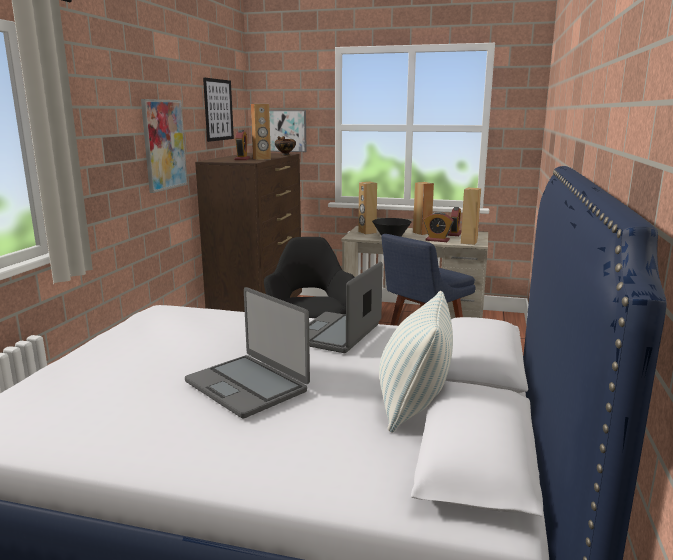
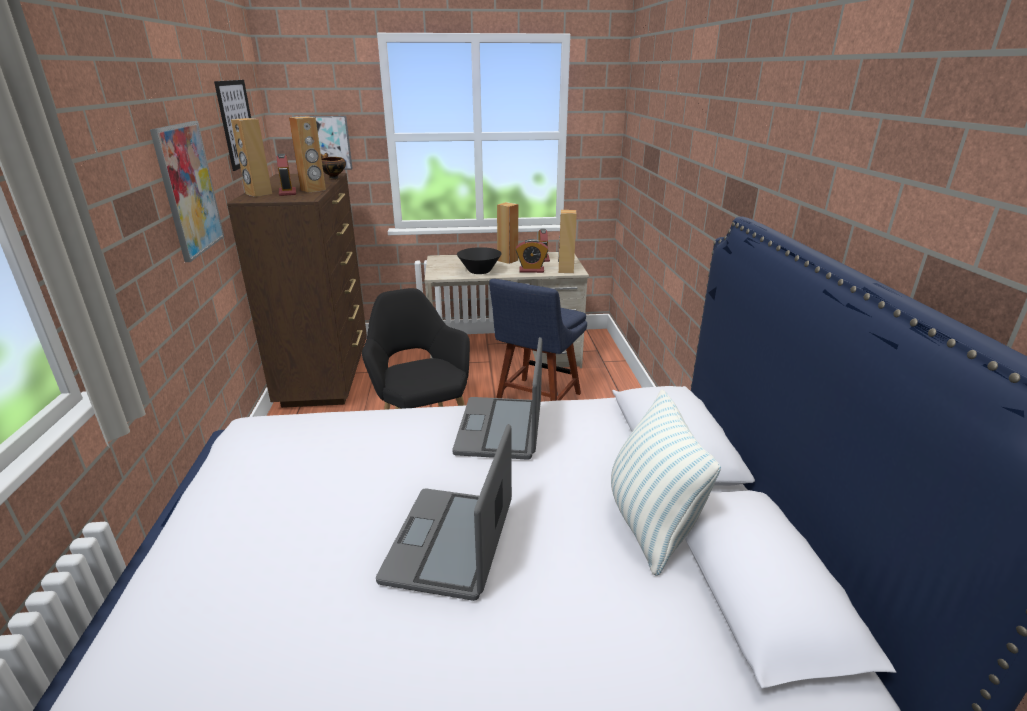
camera: 20 degrees left, 10 degrees up
laptop [185,287,310,419] -> laptop turned 75 degrees clockwise [376,424,512,601]
brown speaker [358,182,377,234] -> brown speaker moved to [231,118,272,197]

